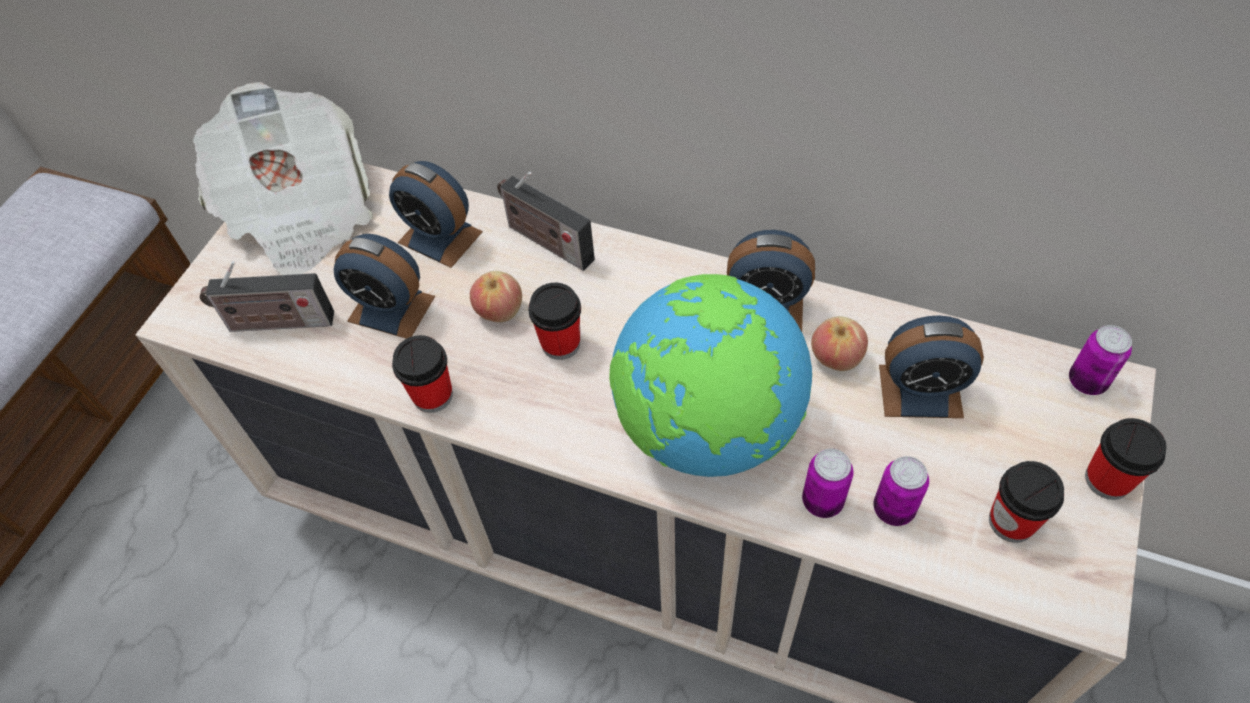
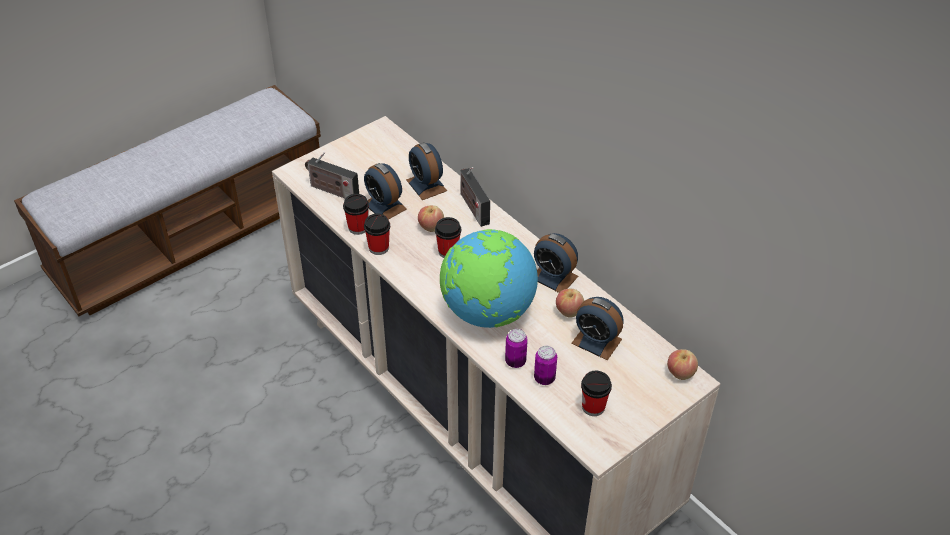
camera: 25 degrees right, 10 degrees down
newspaper [193,82,373,275] -> none
can [1069,325,1132,395] -> apple [667,349,698,380]
cup [1085,418,1167,500] -> cup moved to [343,194,369,235]

